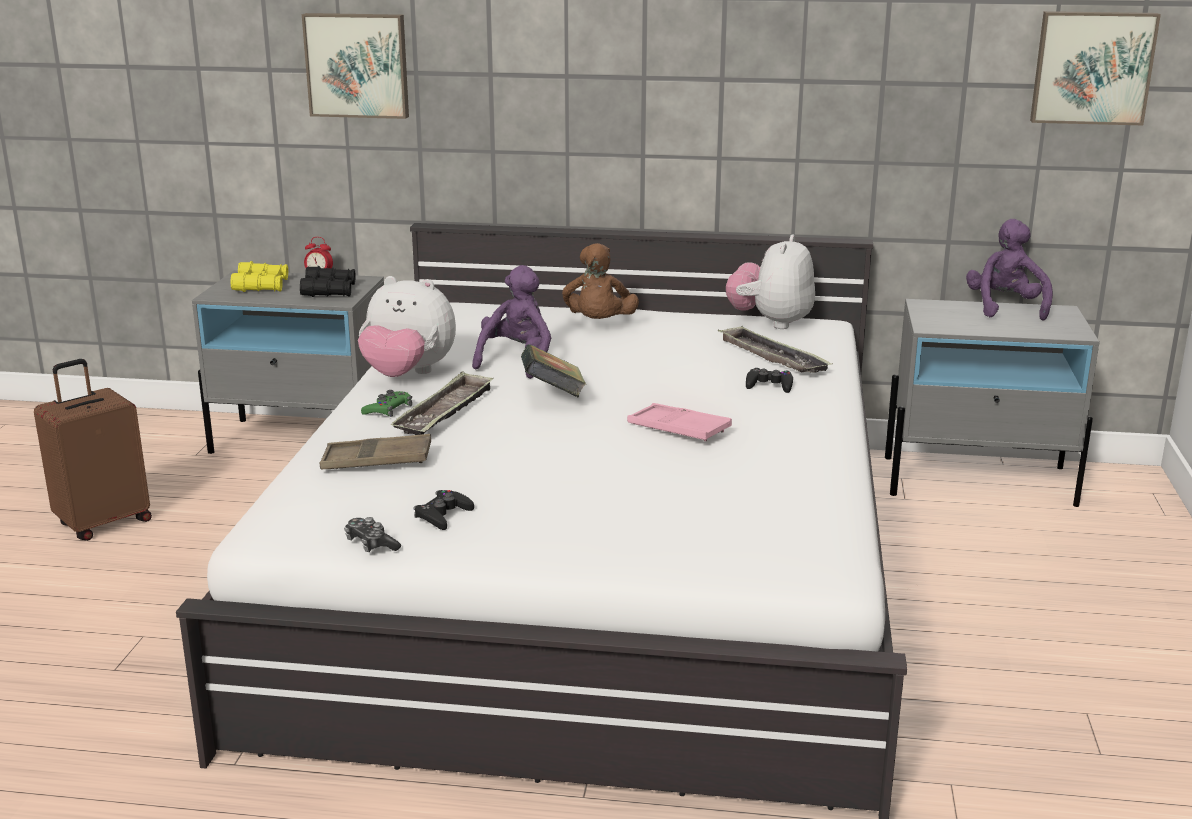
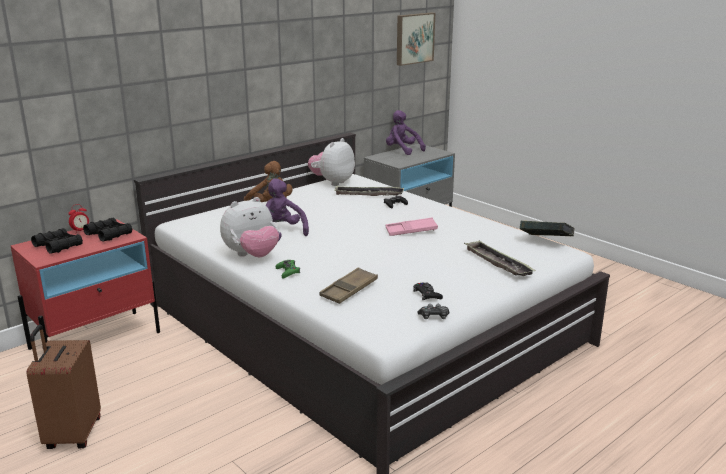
camera: 50 degrees left, 0 degrees up
grey nightstand [192,270,384,454] -> red nightstand [11,219,160,350]
yellow binoculars [231,261,288,292] -> black binoculars [31,228,83,254]
picture [302,13,409,119] -> none
tray [390,372,494,435] -> tray moved to [464,240,536,276]
book [521,344,586,397] -> book moved to [520,221,575,236]
plush toy [726,234,815,329] -> plush toy turned 60 degrees clockwise [308,138,355,186]

